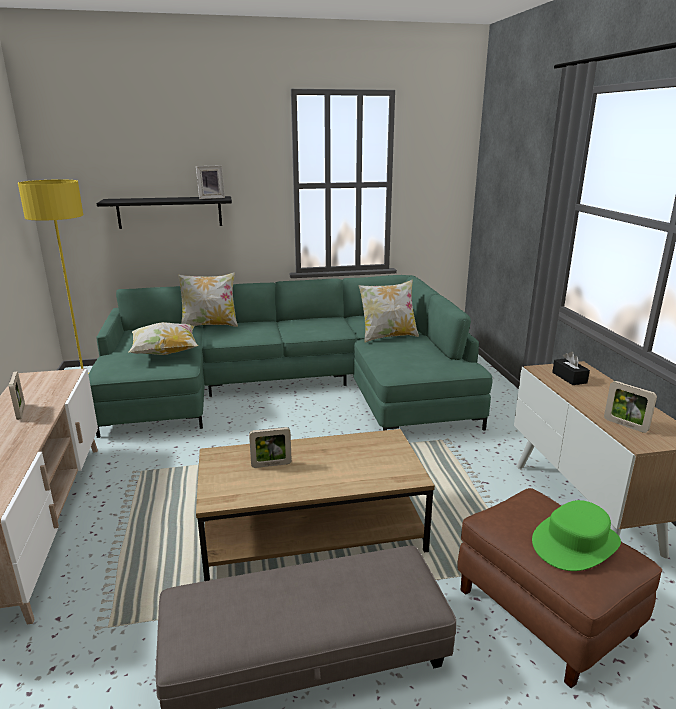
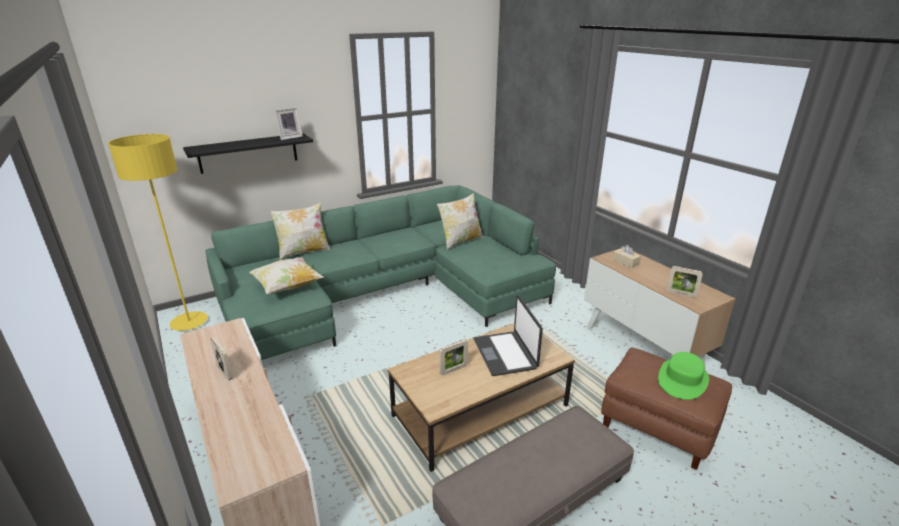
camera: 20 degrees left, 5 degrees up
black tissue box [552,352,590,385] -> beige tissue box [613,245,641,268]
none -> laptop [474,295,543,376]

